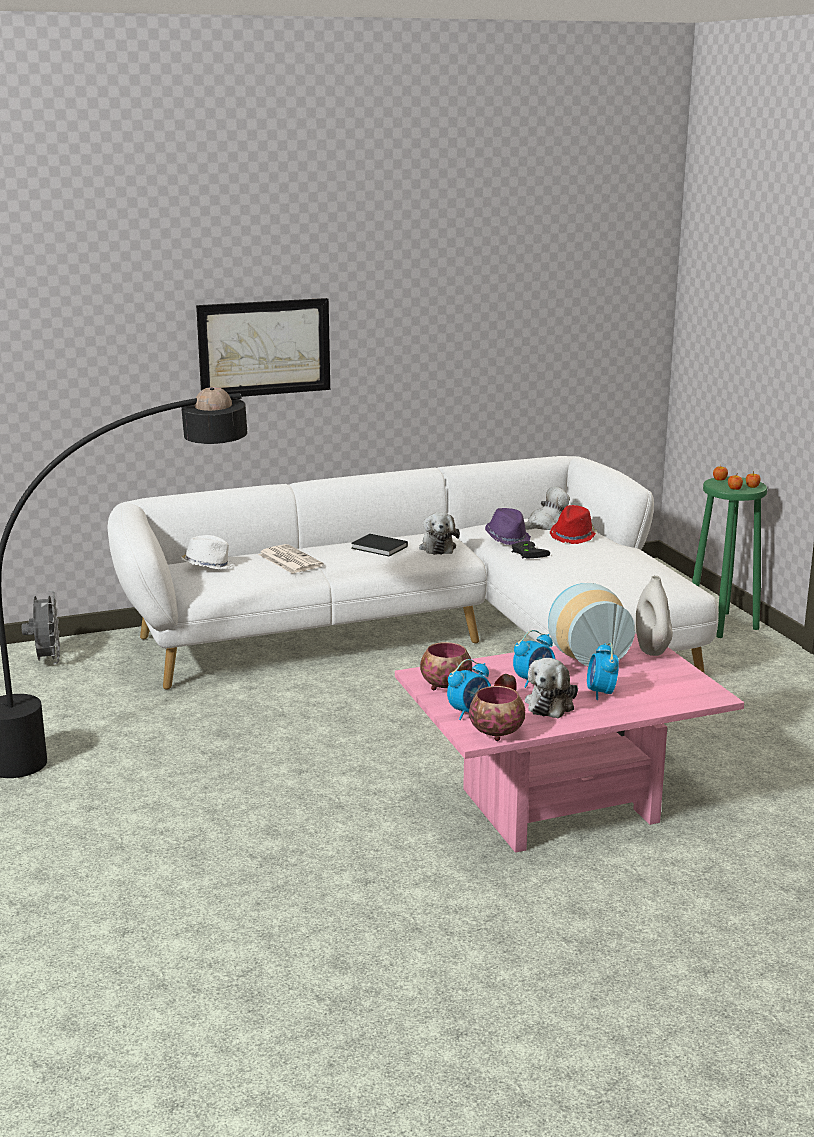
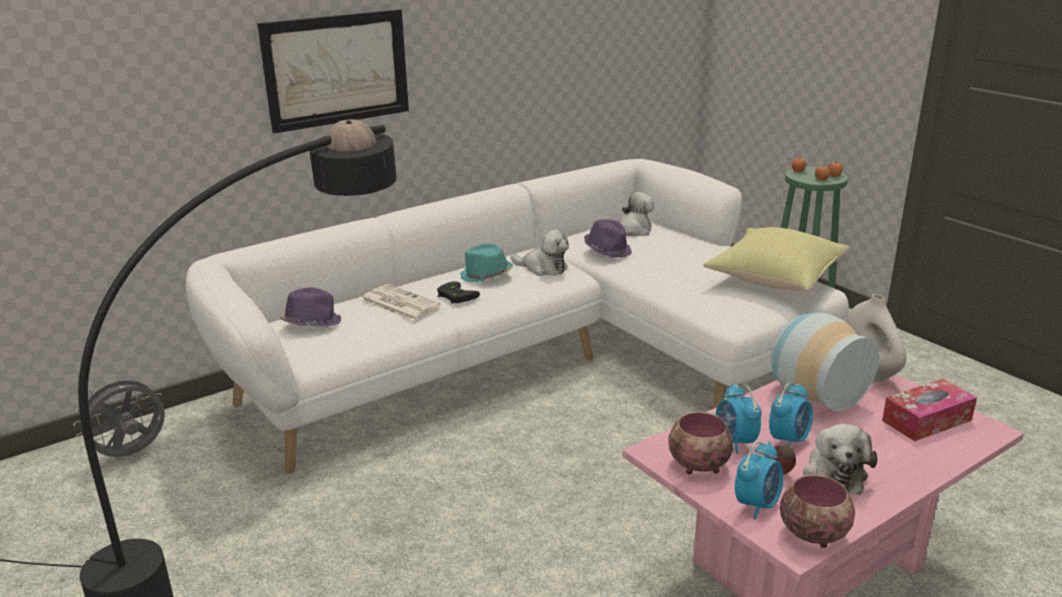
camera: 15 degrees left, 5 degrees up
grey fan [22,591,60,664] -> grey fan turned 105 degrees counterclockwise [73,374,165,457]
white hat [181,535,235,569] -> purple hat [279,288,341,327]
black book [351,534,408,557] -> turquoise hat [460,243,513,283]
plush toy [419,512,460,555] -> plush toy turned 45 degrees counterclockwise [510,229,569,276]
black game controller [512,541,550,558] -> black game controller moved to [437,281,480,304]
red hat [550,505,597,544] -> none
alarm clock [587,642,619,700] -> alarm clock moved to [715,384,762,454]
none -> yellow pillow [703,227,849,291]
none -> tissue box [882,379,977,441]

